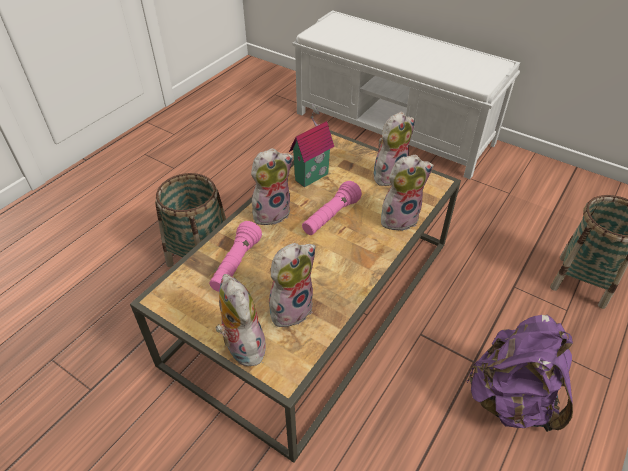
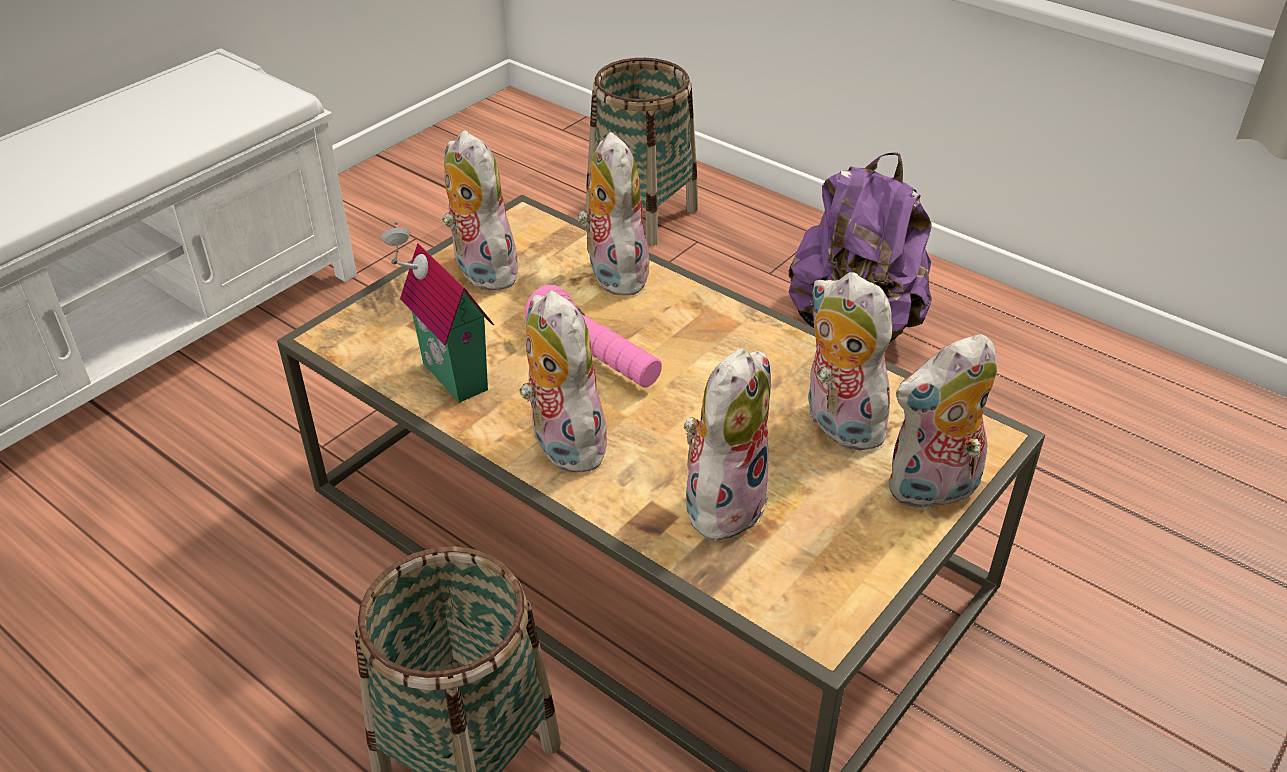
camera: 85 degrees left, 5 degrees down
pink flashlight [209,221,262,292] -> plush toy [684,348,771,547]

